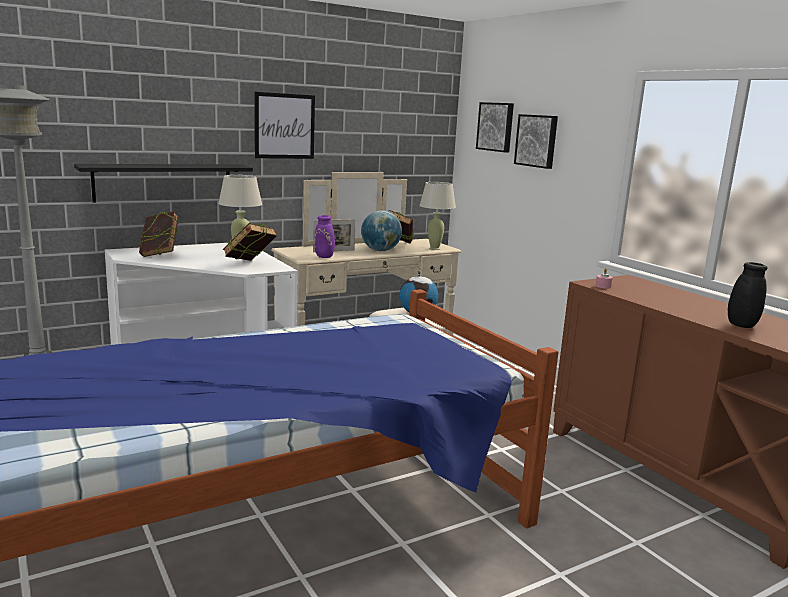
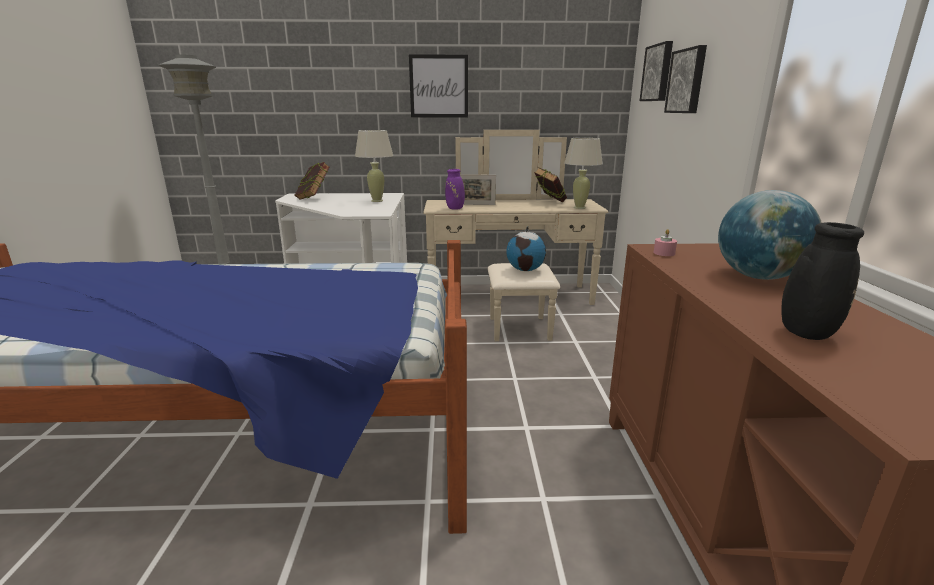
camera: 30 degrees right, 5 degrees up
black shelf [74,164,253,203] -> none
book [223,223,278,261] -> none
globe [361,210,402,251] -> globe moved to [718,190,822,280]

